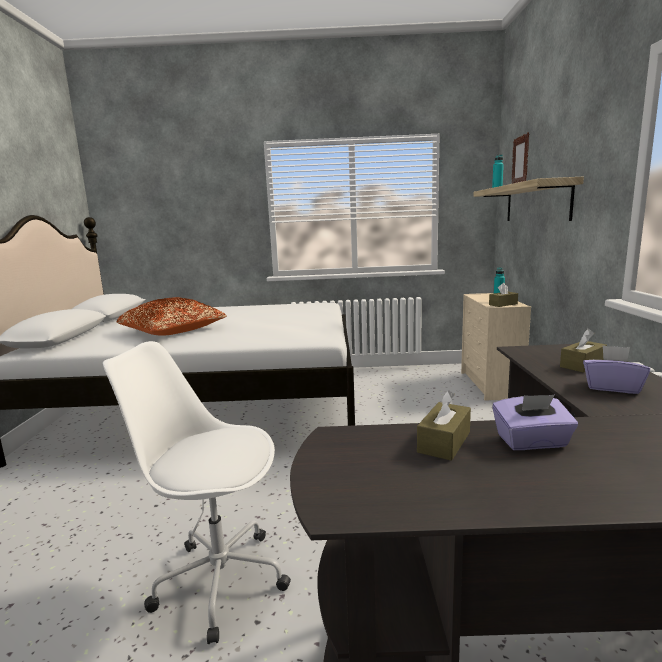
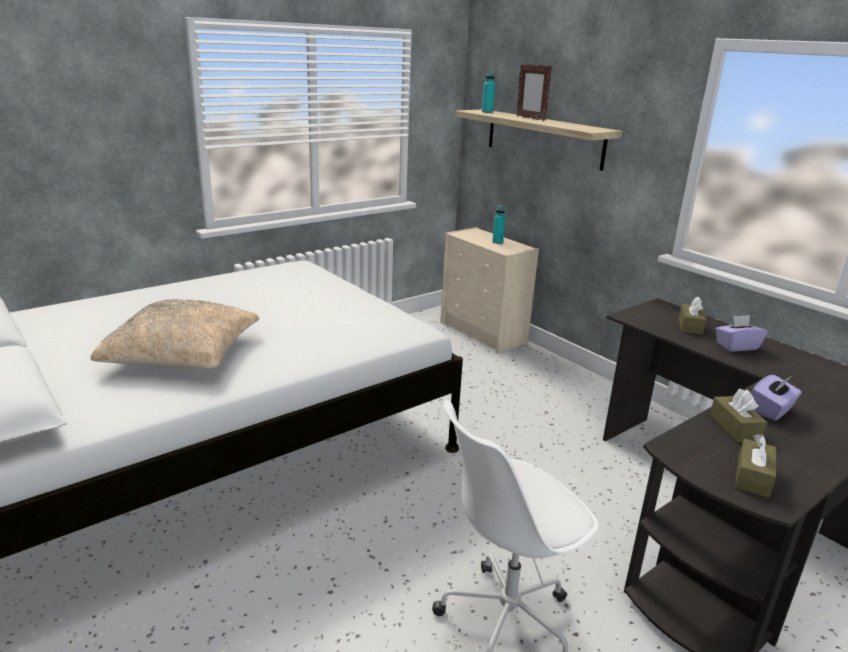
camera: 40 degrees left, 10 degrees up
orange pillow [117,297,227,336] -> beige pillow [90,299,260,369]
brown tissue box [489,283,518,307] -> brown tissue box moved to [735,434,776,498]

